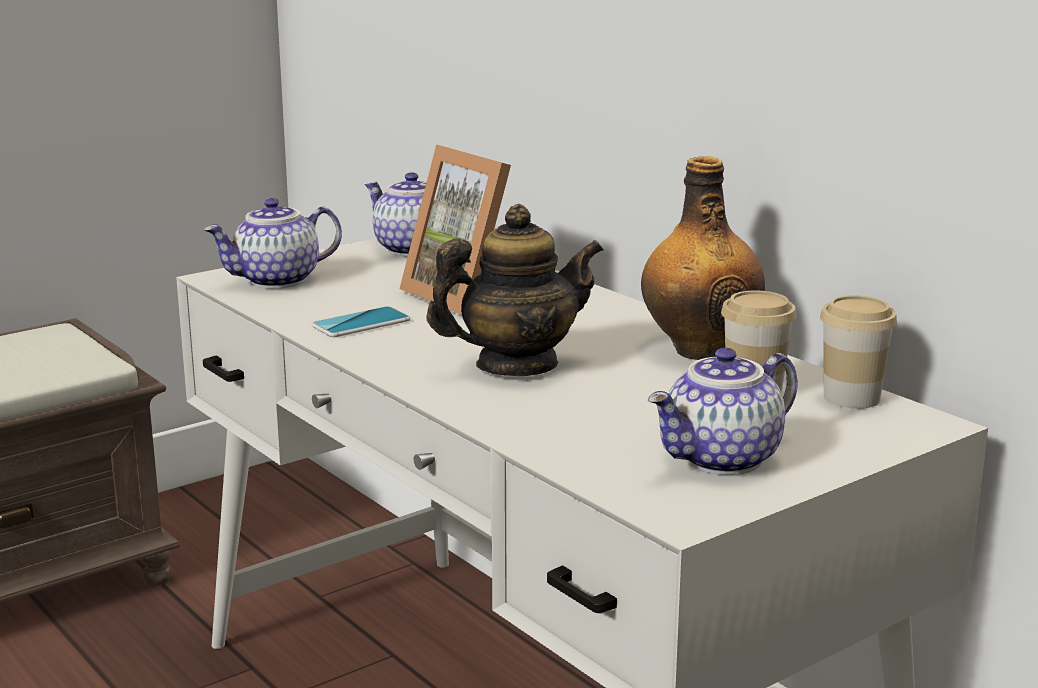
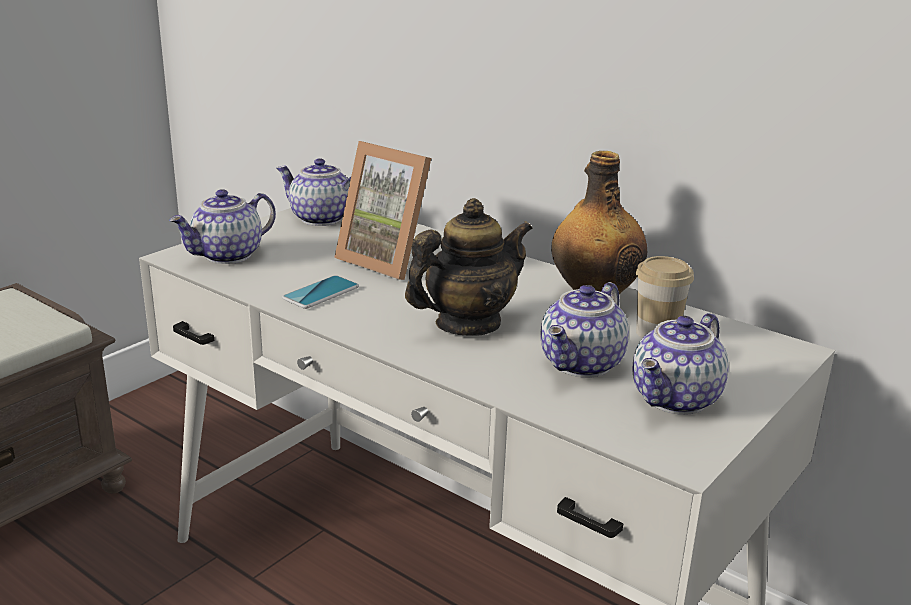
camera: 15 degrees left, 5 degrees up
cup [820,295,897,409] -> none
none -> teapot [541,282,629,378]

